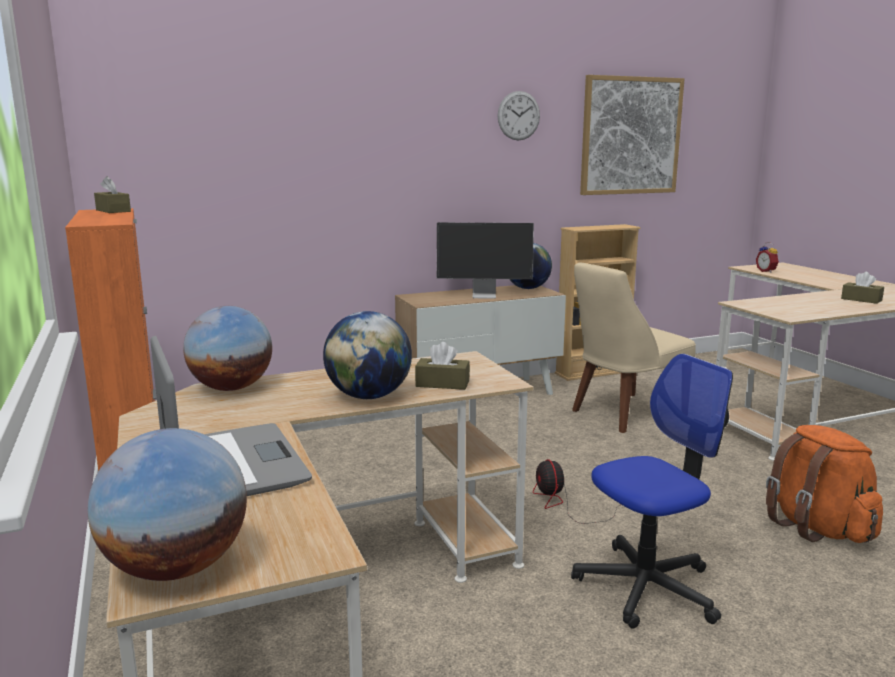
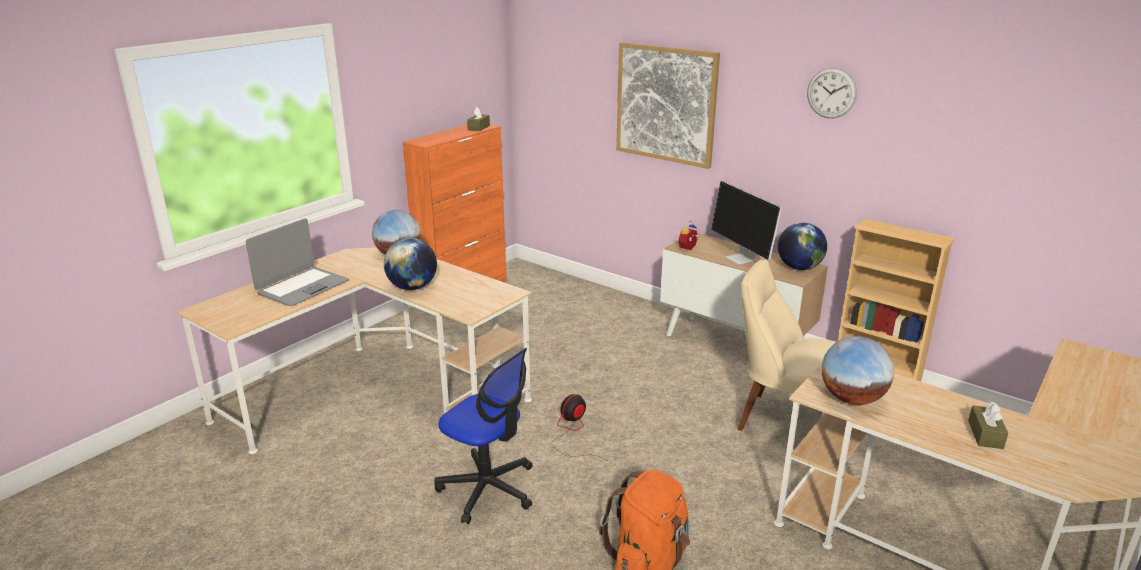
camera: 60 degrees right, 10 degrees up
globe [88,428,247,581] -> globe moved to [821,336,894,405]
brown tissue box [415,342,470,390] -> none
picture [580,75,684,195] -> picture moved to [616,42,720,169]
alarm clock [756,242,779,273] -> alarm clock moved to [678,221,699,251]

